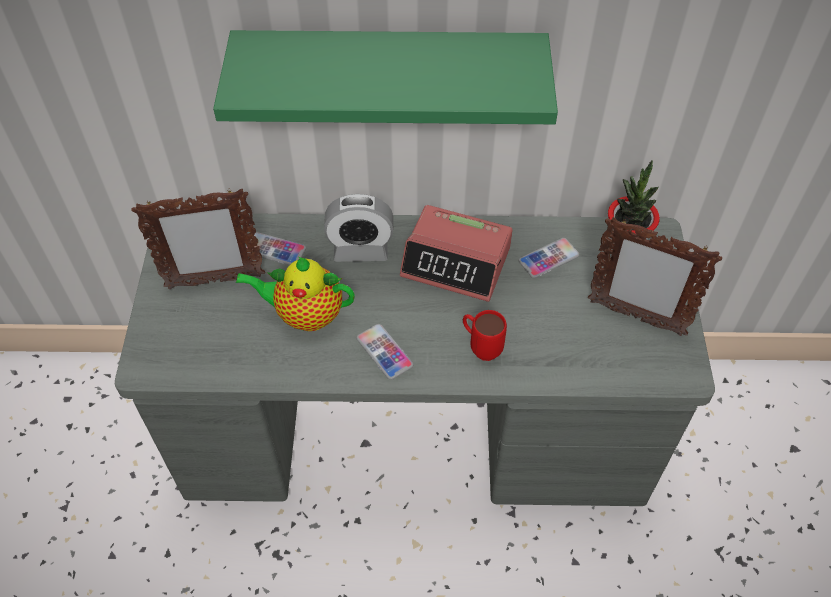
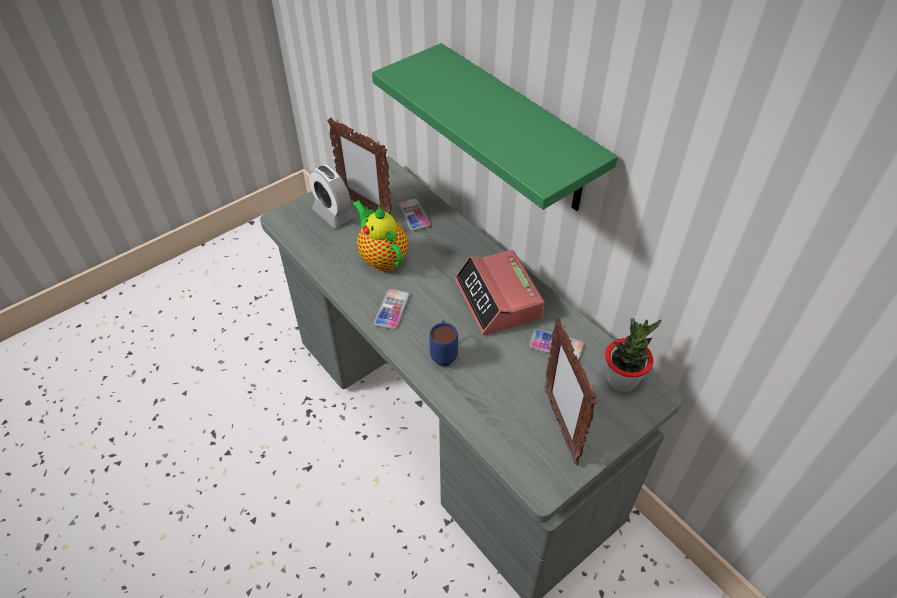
camera: 50 degrees right, 5 degrees down
alarm clock [324,194,393,262] -> alarm clock moved to [309,164,354,228]
red mug [463,310,507,361] -> blue mug [429,321,458,367]

